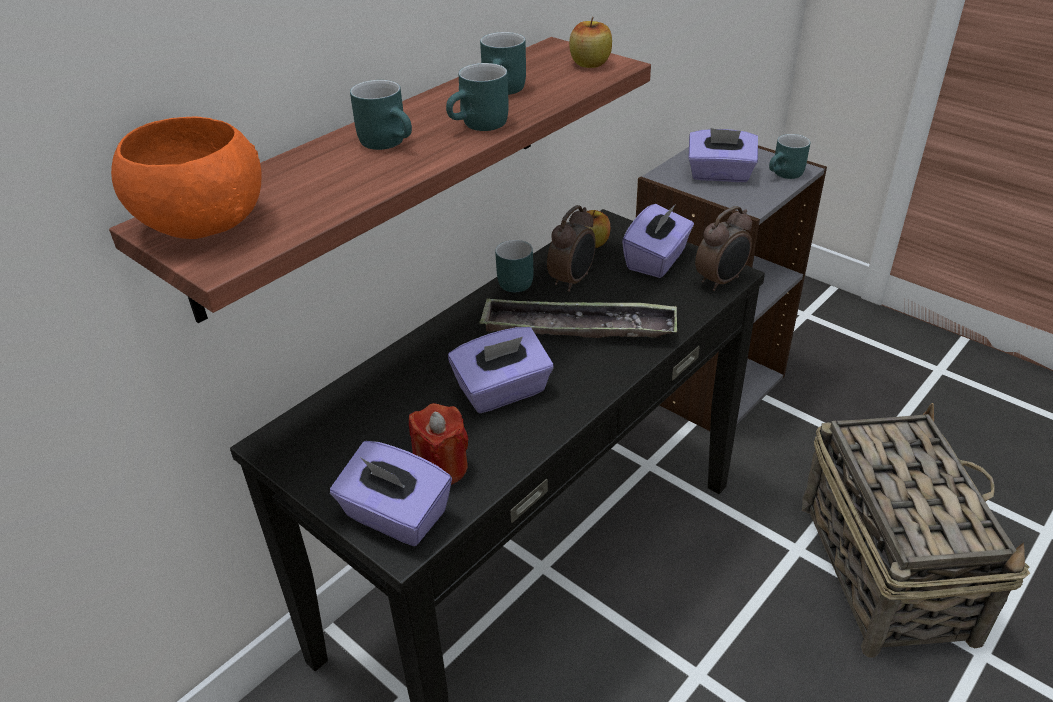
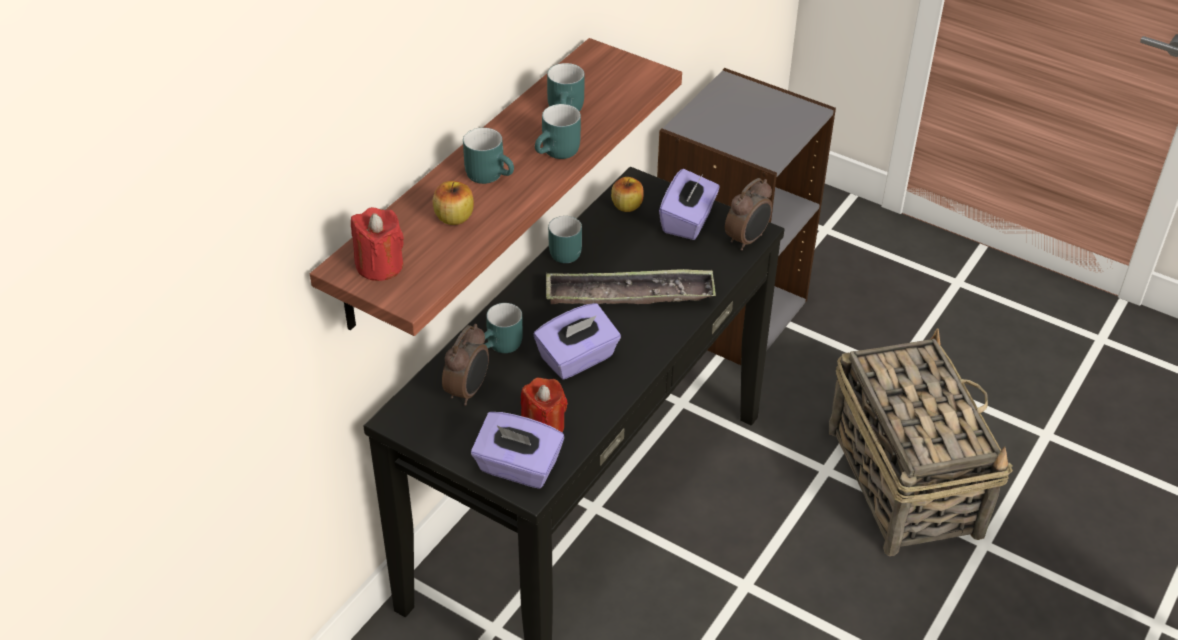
camera: 10 degrees left, 5 degrees up
orange bowl [111,117,262,239] -> red candle [351,207,404,281]
alarm clock [547,205,596,292] -> alarm clock moved to [442,324,489,406]
apple [569,17,612,68] -> apple moved to [433,181,474,225]
purple tissue box [689,128,758,182] -> none
turquoise mug [769,134,810,179] -> turquoise mug moved to [483,303,523,353]

